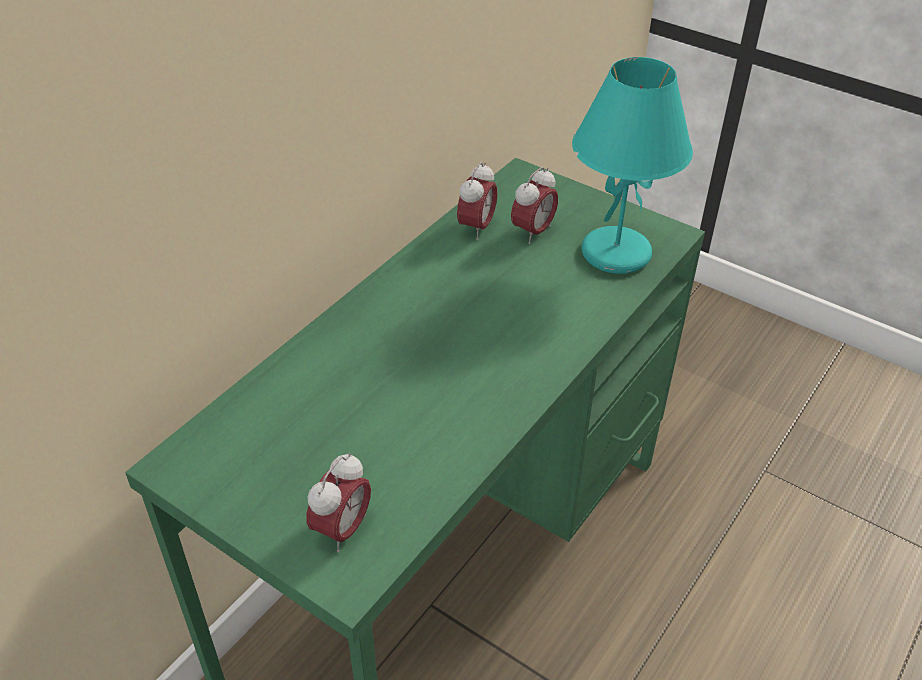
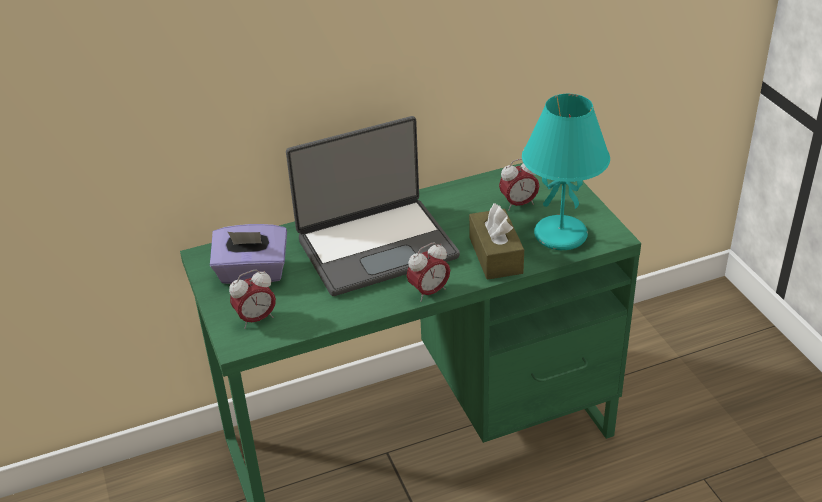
camera: 35 degrees right, 5 degrees down
alarm clock [457,162,498,240] -> alarm clock moved to [407,242,450,302]
none -> purple tissue box [210,224,287,284]
none -> laptop [286,116,460,296]
none -> brown tissue box [469,203,524,280]

